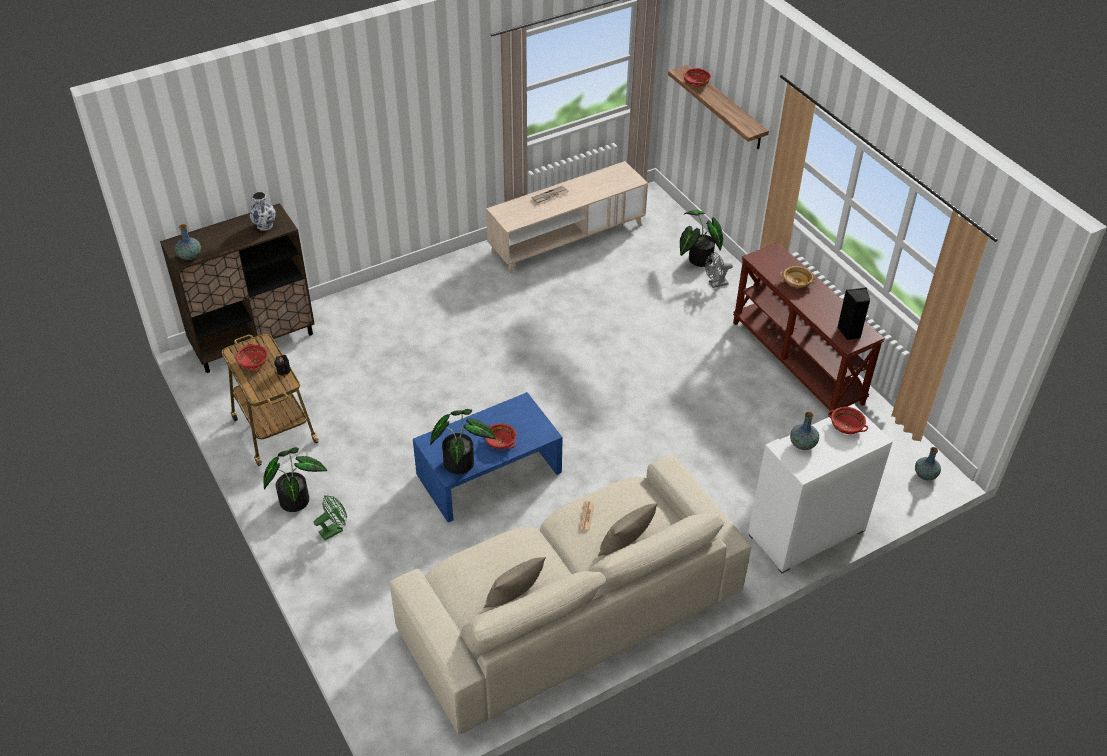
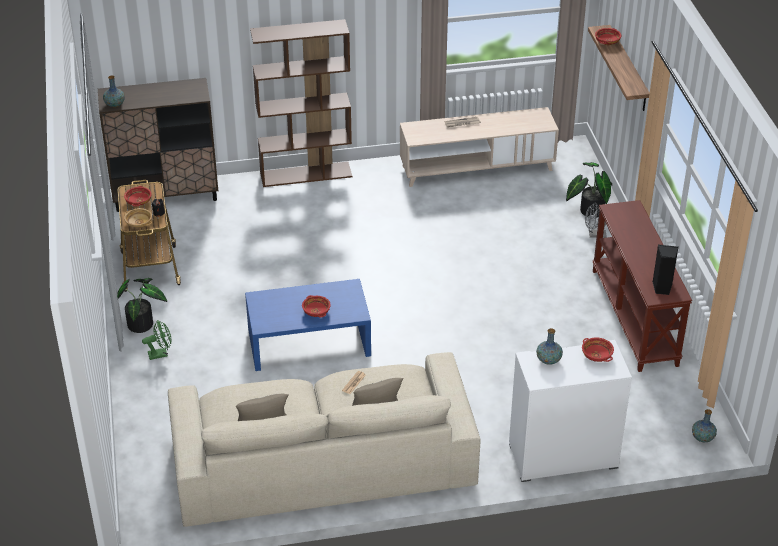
camera: 20 degrees right, 5 degrees down
vase [250,192,276,231] -> none
potted plant [430,409,496,474] -> none
beige bowl [780,266,816,288] -> beige bowl moved to [124,208,152,228]
none -> brown bookcase [250,19,352,187]

